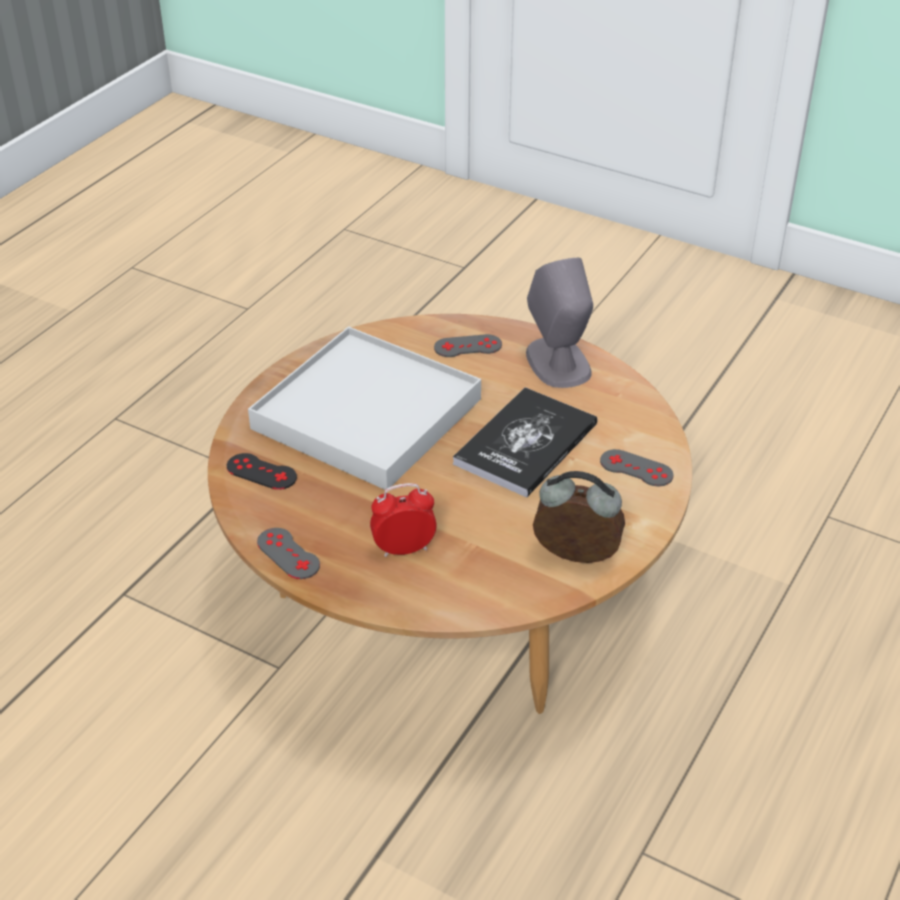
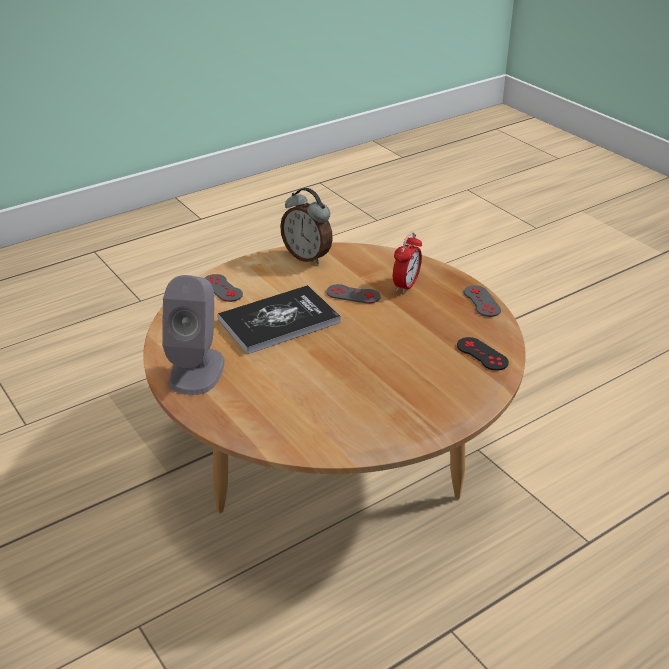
camera: 155 degrees left, 5 degrees down
white tray [248,326,481,490] -> none
alarm clock [370,483,437,557] -> alarm clock turned 75 degrees counterclockwise [393,232,422,294]
grey game controller [434,334,502,357] -> grey game controller moved to [326,284,381,304]

